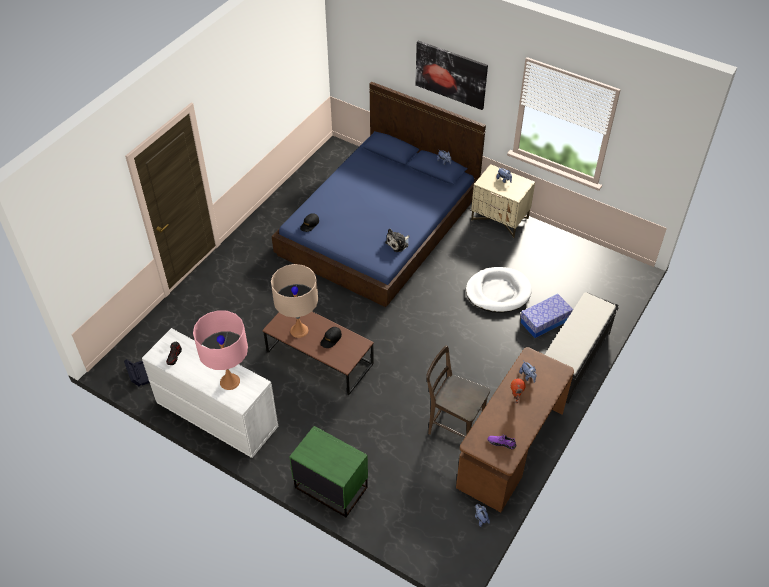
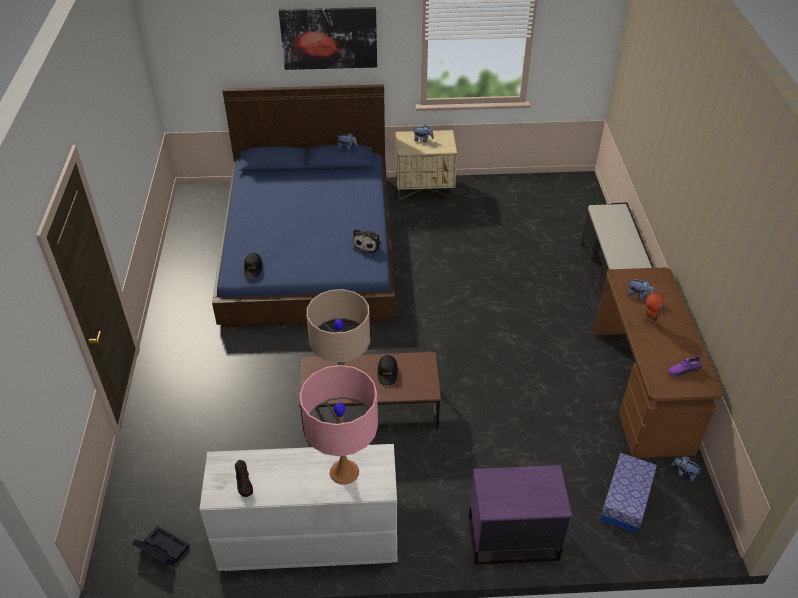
camera: 35 degrees left, 5 degrees down
green nightstand [289,426,368,517] -> purple nightstand [469,465,572,565]
brown chair [426,346,490,438] -> none
white dog bed [466,267,532,313] -> none
storage box [520,294,573,338] -> storage box moved to [601,453,657,533]

